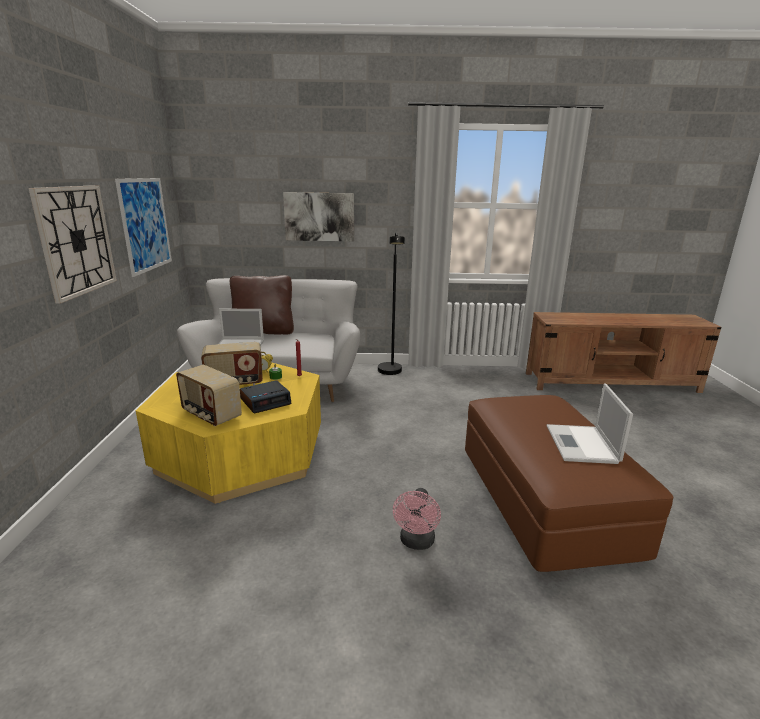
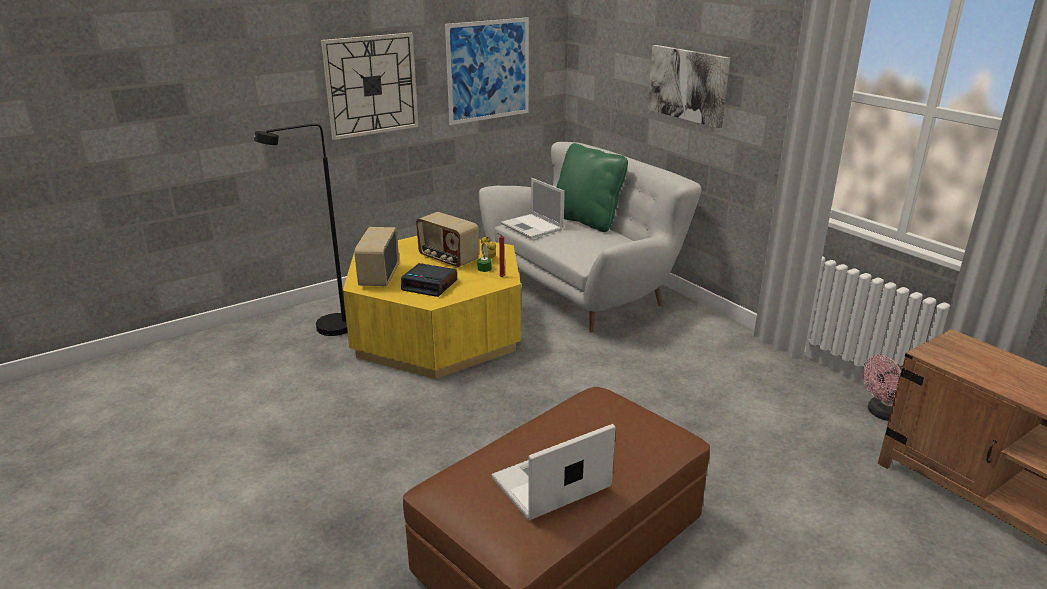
camera: 55 degrees right, 5 degrees up
brown pillow [230,275,294,335] -> green pillow [556,143,628,232]
black floor lamp [378,232,405,375] -> black floor lamp moved to [254,124,348,336]
pink fan [393,488,441,550] -> pink fan moved to [862,355,903,421]

